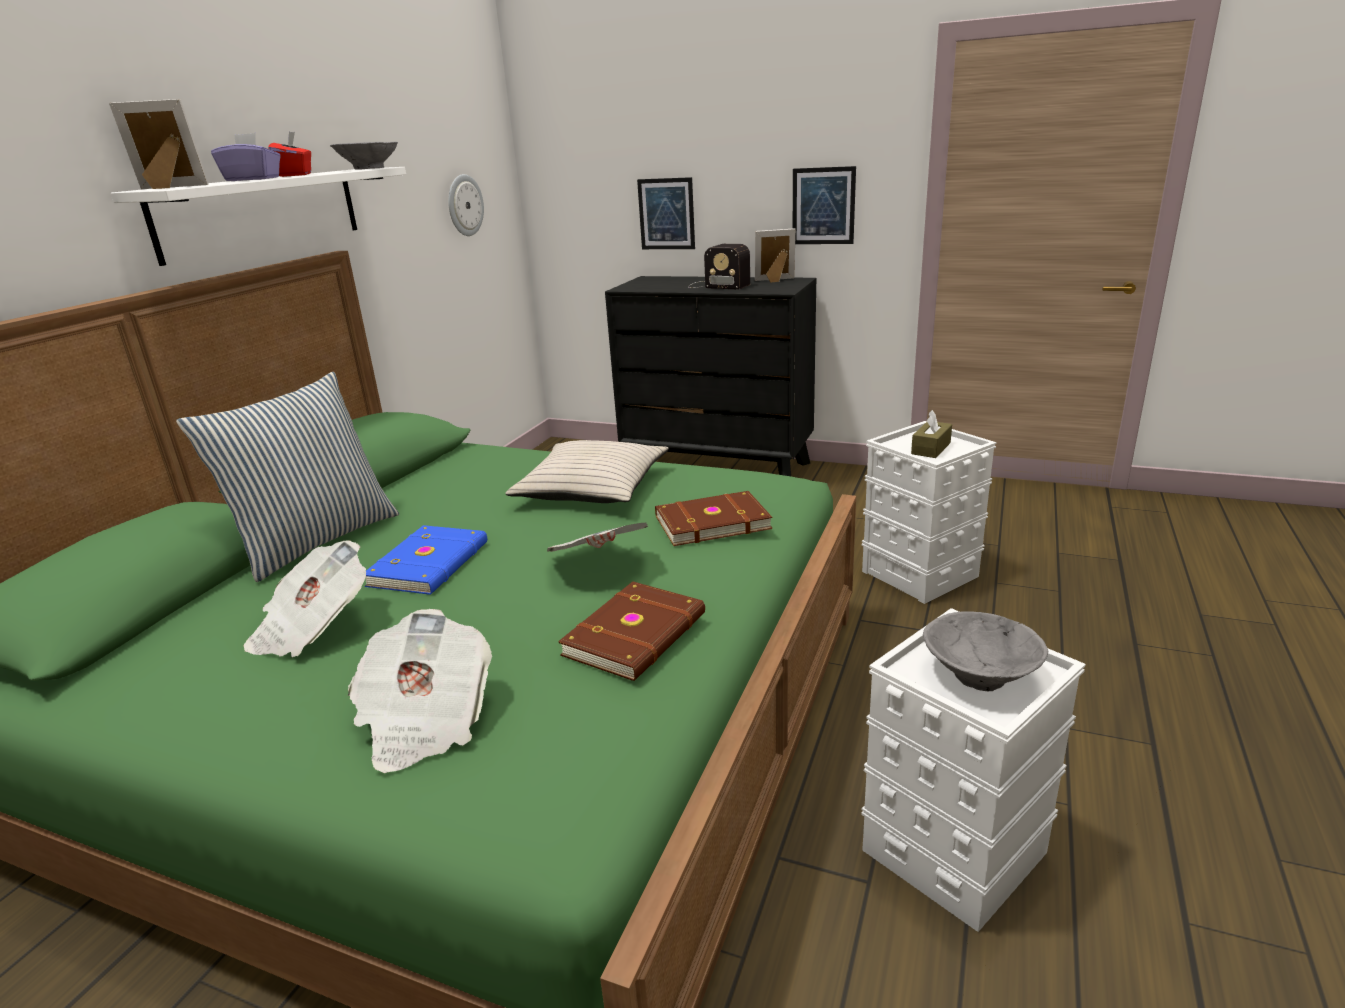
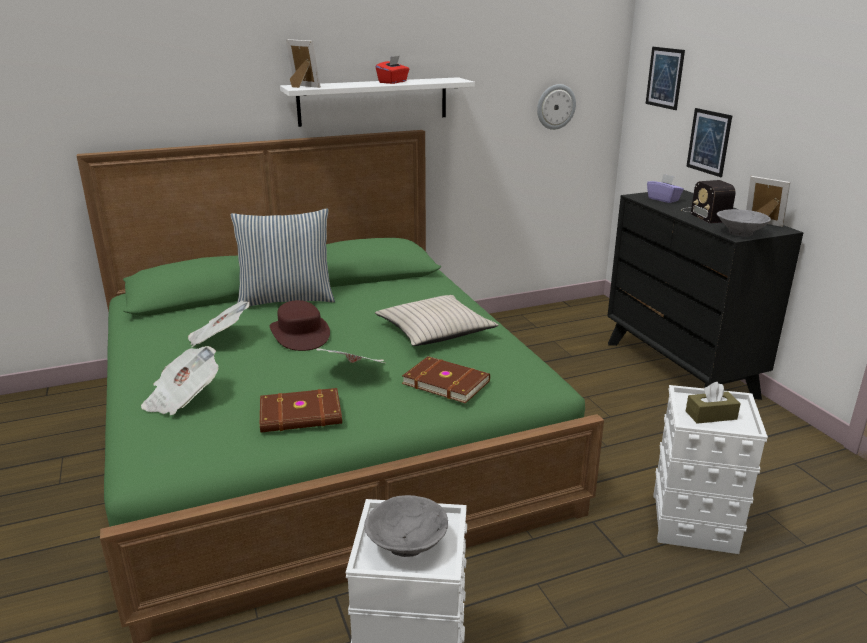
camera: 45 degrees right, 0 degrees up
purple tissue box [211,133,281,181] -> purple tissue box moved to [647,174,684,203]
grey bowl [330,142,398,170] -> grey bowl moved to [717,209,771,237]
blue book [364,525,487,595] -> brown hat [270,300,330,351]
picture [793,166,856,244] -> picture moved to [646,47,685,110]

